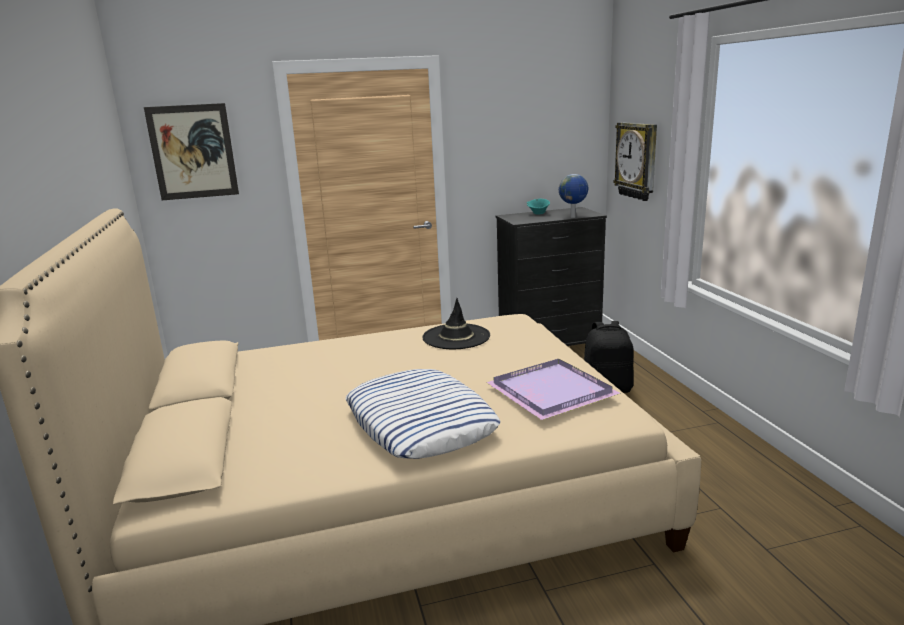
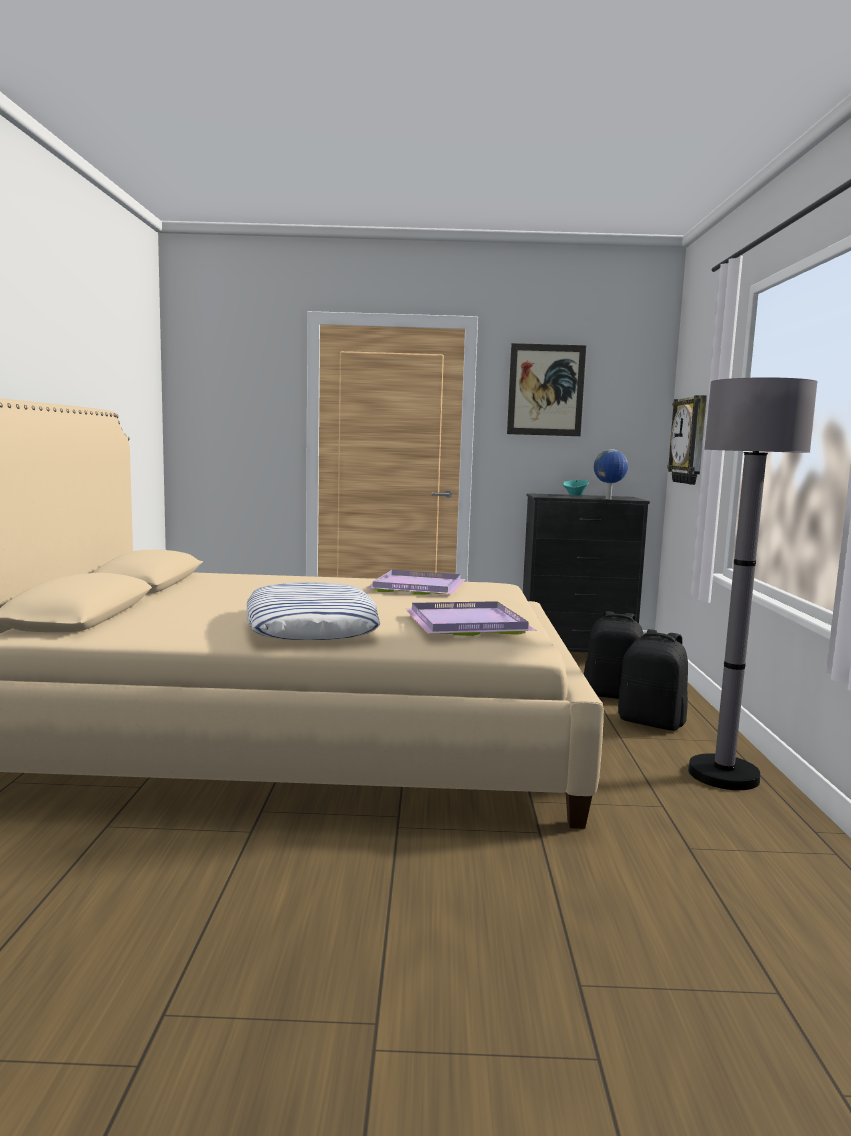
camera: 15 degrees right, 10 degrees down
picture [144,103,239,200] -> picture moved to [507,343,586,436]
black hat [422,298,490,349] -> purple tray [367,570,466,595]
none -> black backpack [618,629,688,731]
none -> grey floor lamp [688,377,818,790]

